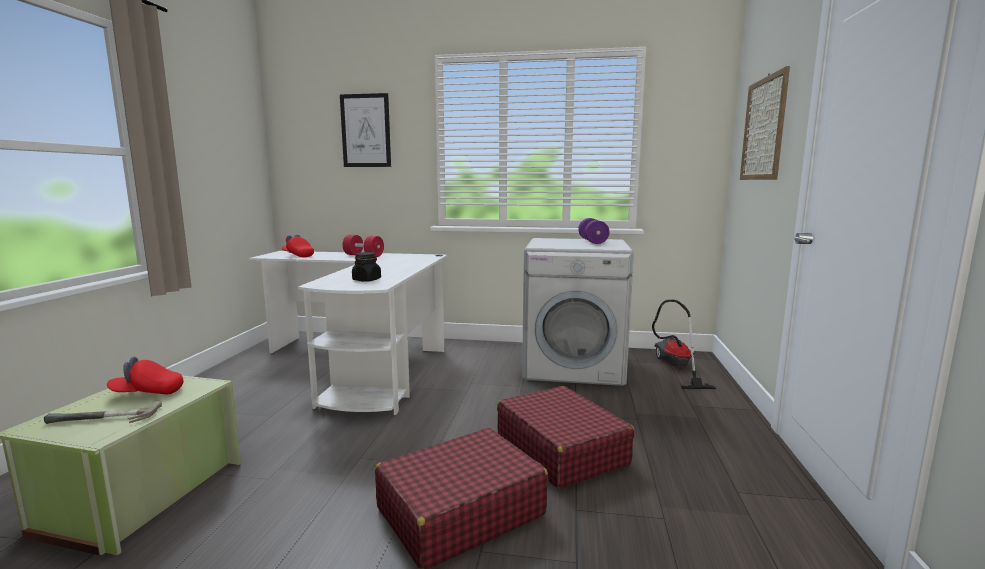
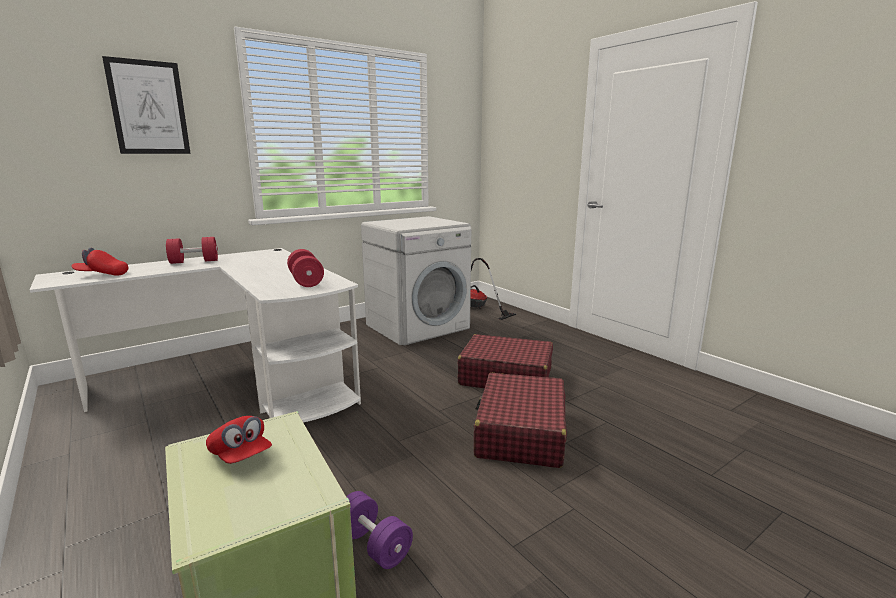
camera: 45 degrees left, 5 degrees up
hammer [44,401,162,424] -> none
red cap [107,357,184,395] -> red cap turned 75 degrees counterclockwise [206,416,272,464]
black jar [352,252,381,282] -> red dumbbell [287,249,324,287]
purple dumbbell [578,218,609,244] -> purple dumbbell moved to [346,491,413,569]
picture [740,66,790,180] -> none

